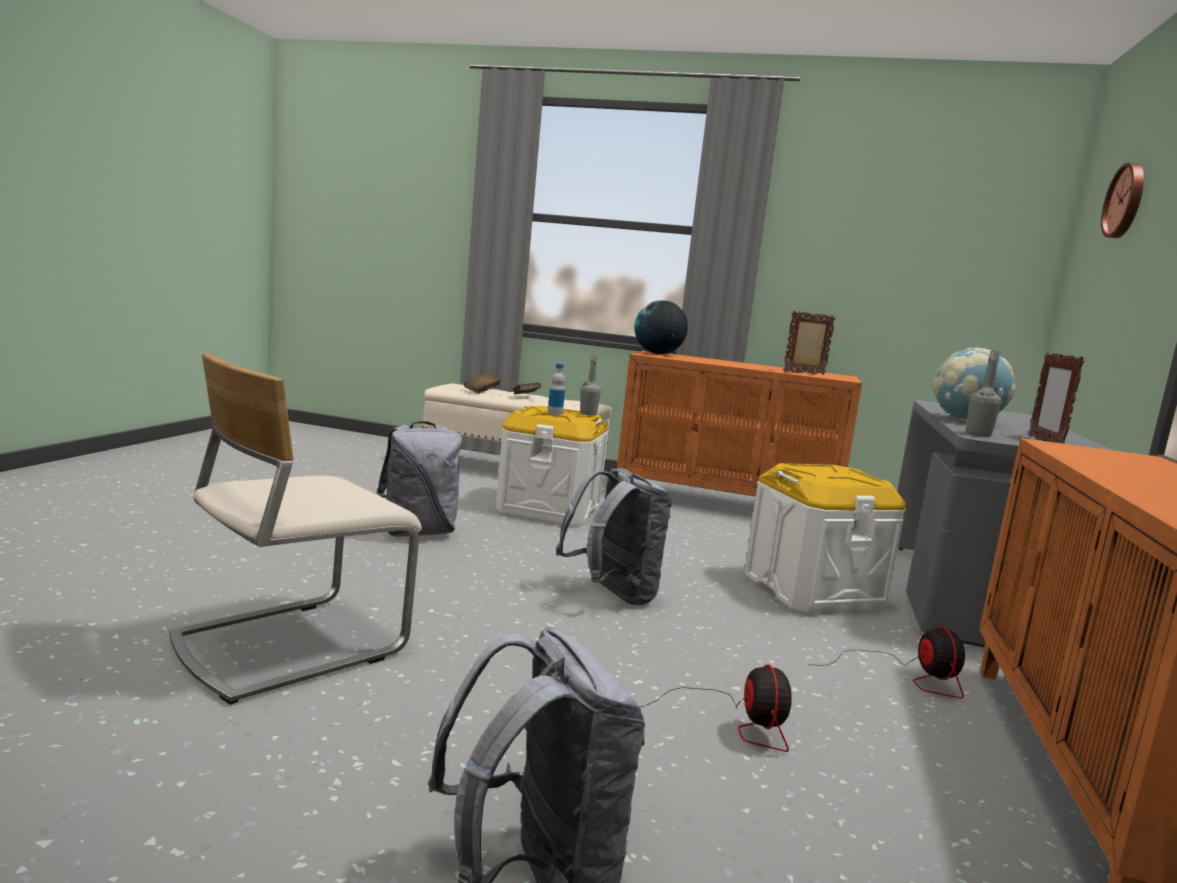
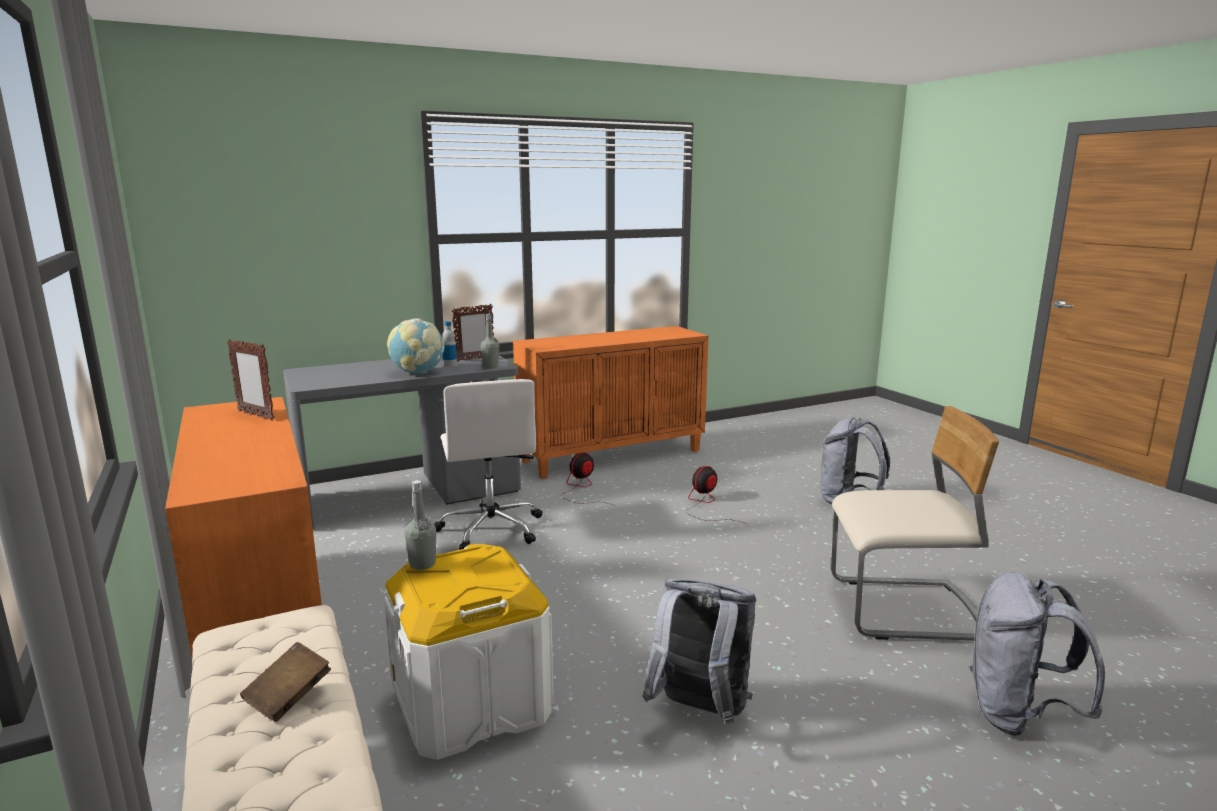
camera: 130 degrees left, 5 degrees up
brown book [464,373,501,394] -> none
bottle [548,363,565,415] -> bottle moved to [442,321,457,367]
grey backpack [556,468,672,606] -> grey backpack moved to [969,572,1105,736]
globe [634,300,688,354] -> none
white storage box [744,463,906,613] -> white office chair [434,379,542,550]
wall clock [1101,163,1144,238] -> none

